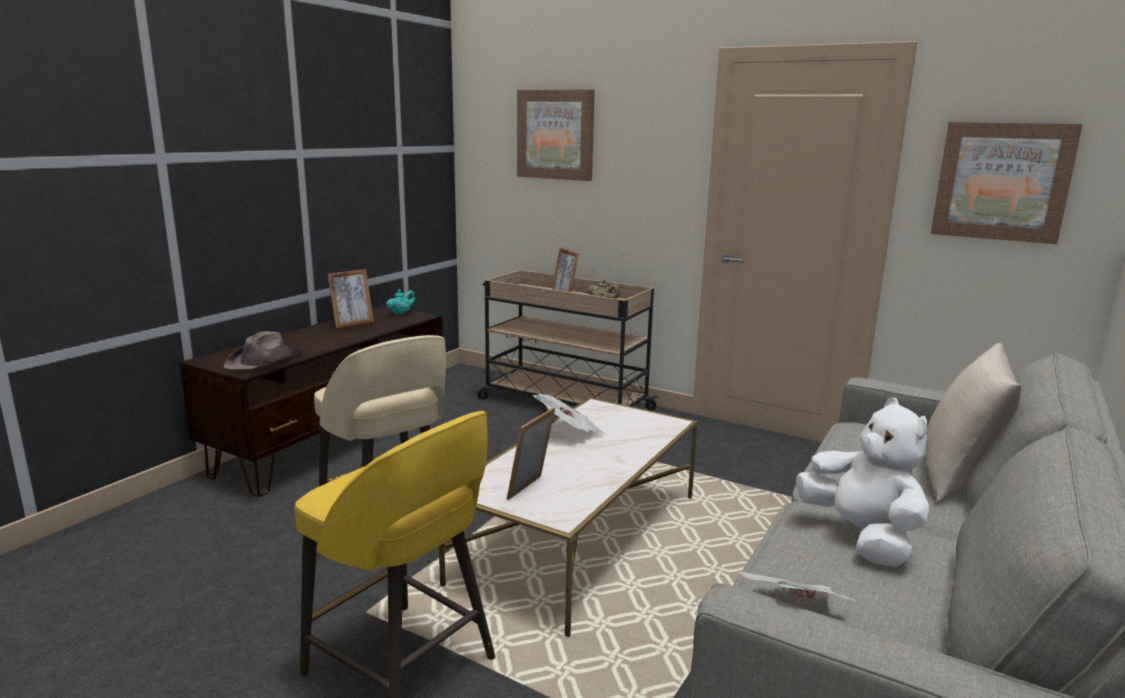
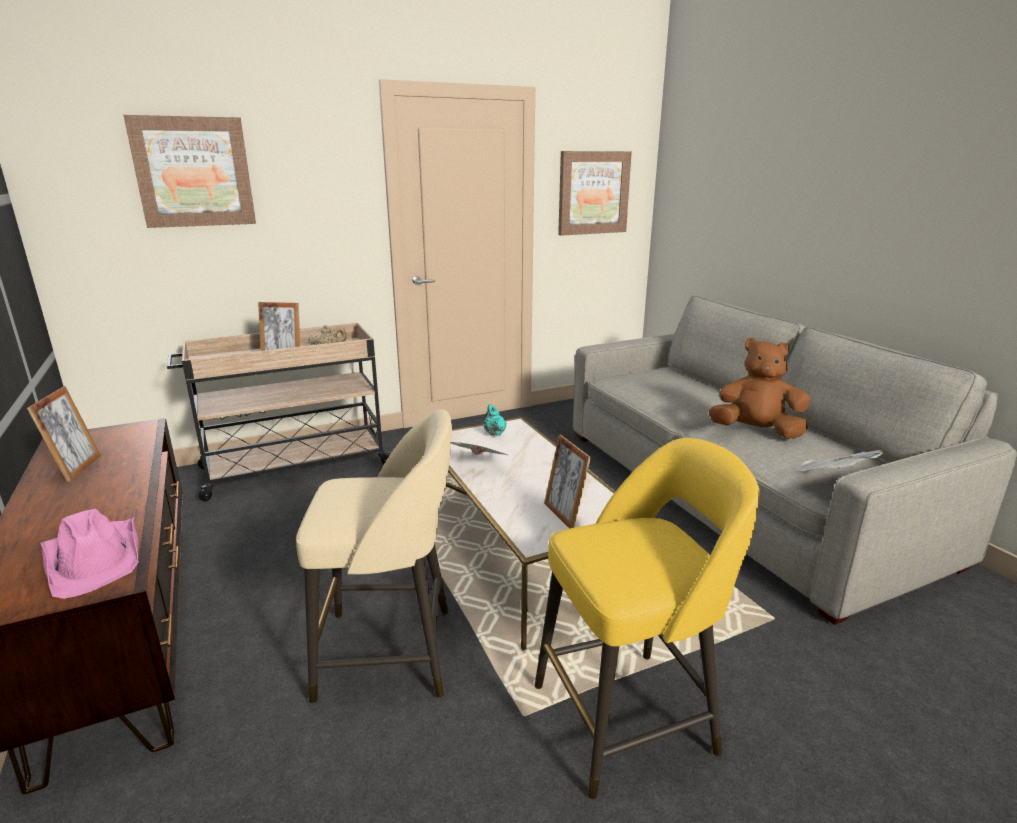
camera: 55 degrees left, 5 degrees up
brown hat [224,331,304,370] -> pink hat [41,509,138,599]
turquoise teapot [386,289,415,315] -> turquoise teapot moved to [484,404,506,436]
white plush toy [796,397,929,567] -> brown plush toy [708,338,810,439]
beige pillow [926,343,1021,503] -> none

